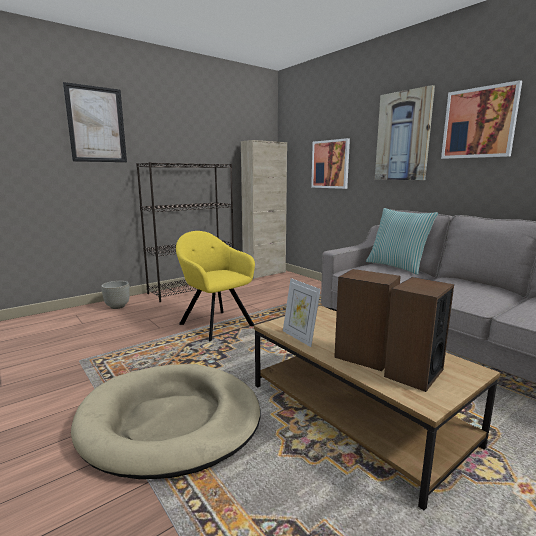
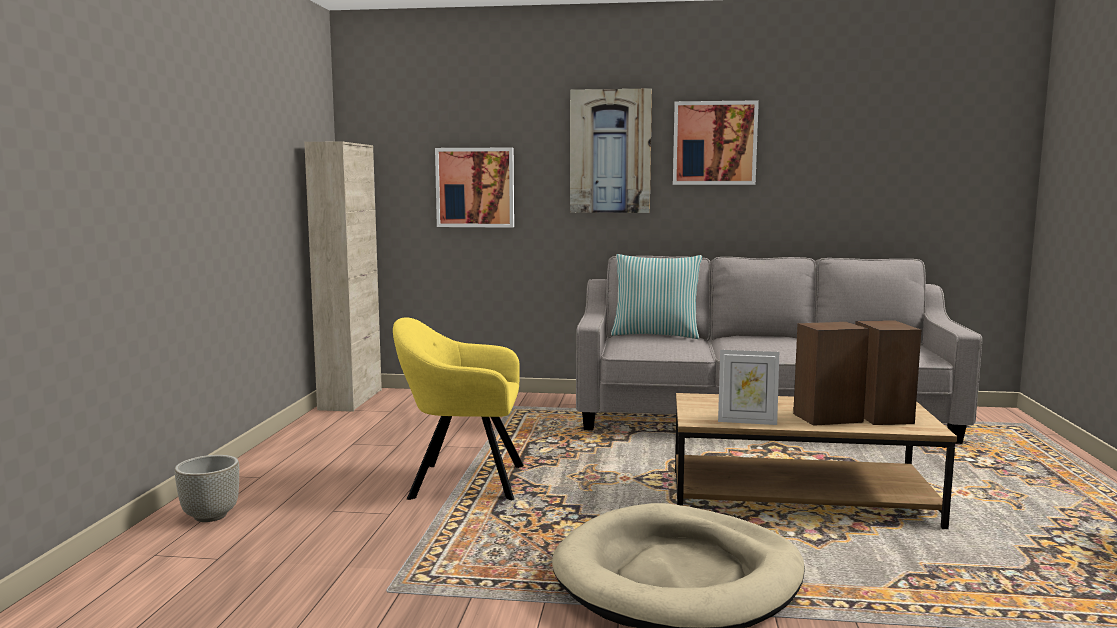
camera: 45 degrees left, 5 degrees down
picture [63,82,127,162] -> none
black bookcase [136,162,234,302] -> none

